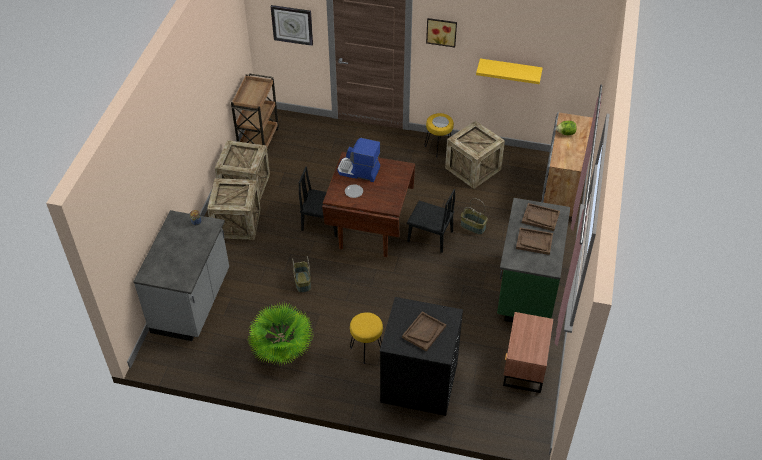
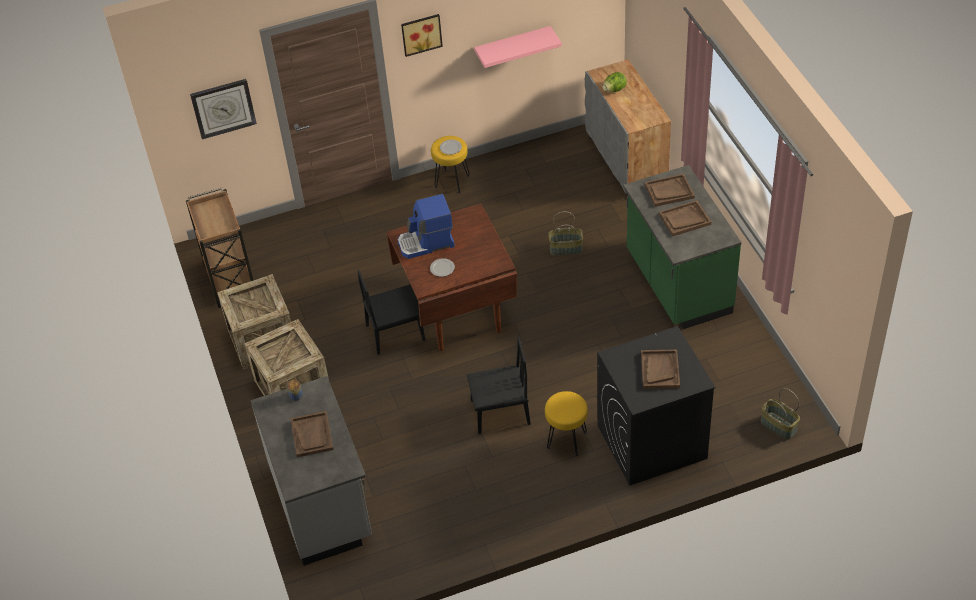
camera: 30 degrees left, 0 degrees up
potted plant [247,302,312,365] -> none
basket [292,256,311,293] -> basket moved to [761,388,800,440]
black chair [407,189,455,253] -> black chair moved to [467,337,531,434]
crate [445,121,505,189] -> none
yellow shelf [476,58,543,84] -> pink shelf [474,26,562,68]
brown nightstand [503,312,553,393] -> none
none -> brown tray [290,411,334,457]

